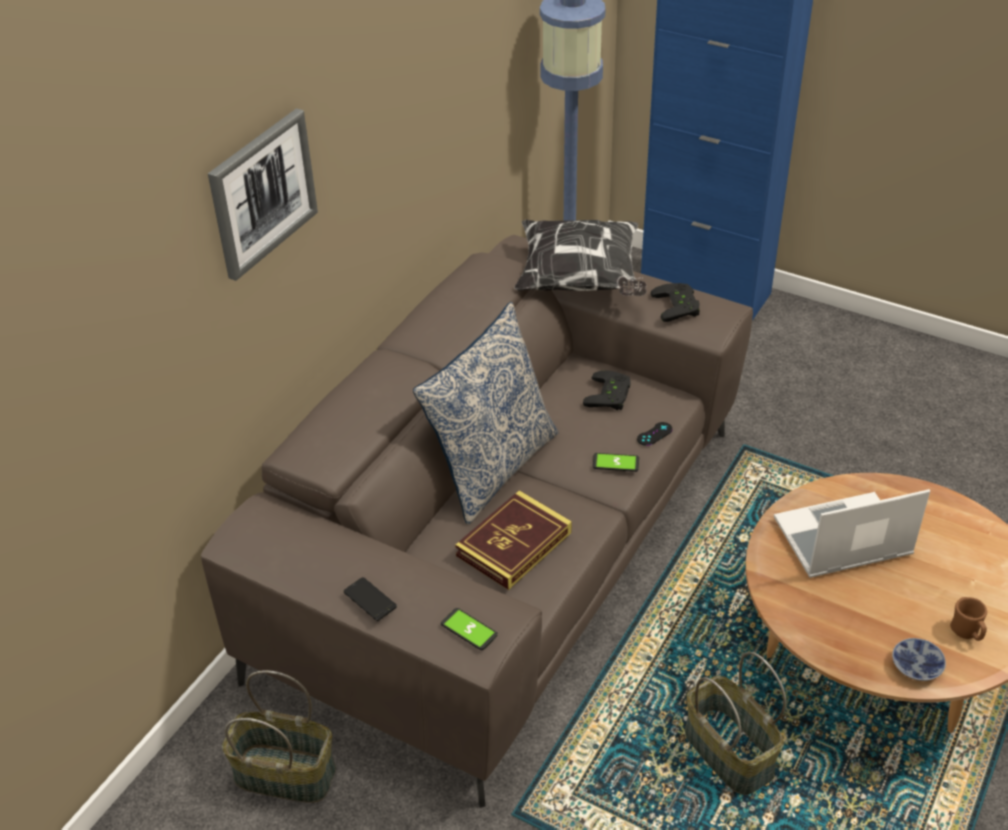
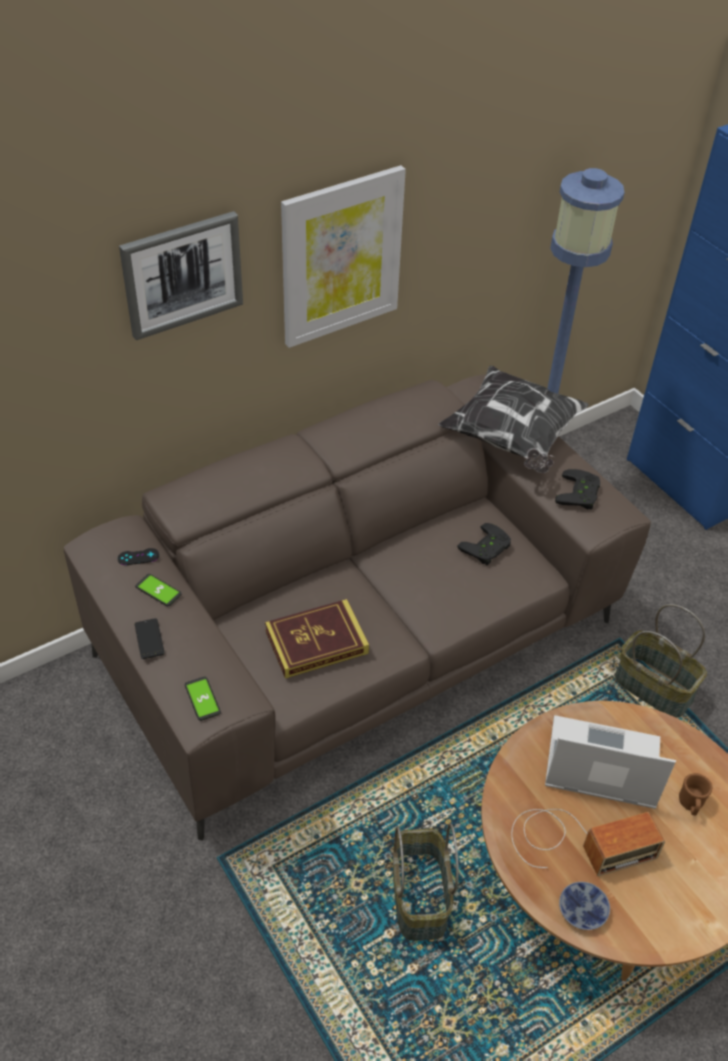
camera: 25 degrees right, 5 degrees up
basket [222,670,336,803] -> basket moved to [615,604,707,718]
pillow [413,302,559,525] -> none
phone [593,453,639,472] -> phone moved to [135,574,182,606]
black game controller [637,422,672,446] -> black game controller moved to [118,548,159,565]
brown mug [950,597,987,641] -> brown mug moved to [679,773,713,815]
none -> picture [281,165,406,348]
none -> radio [511,809,665,876]

